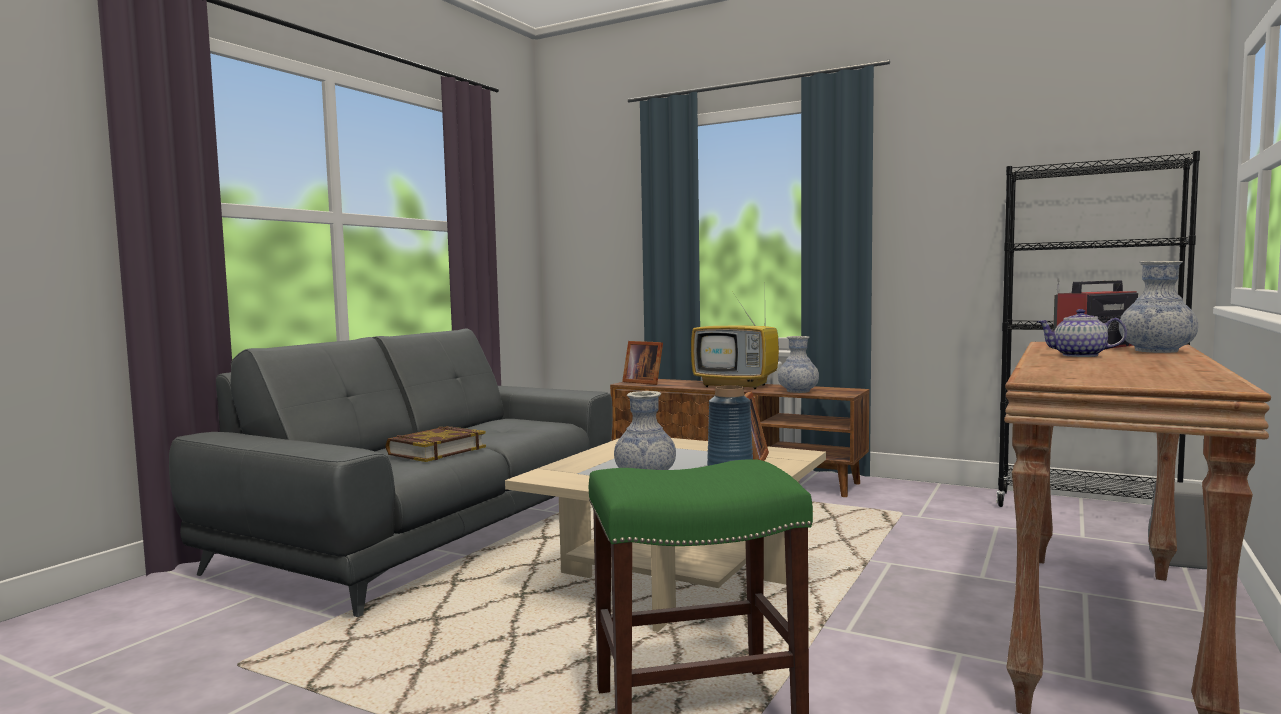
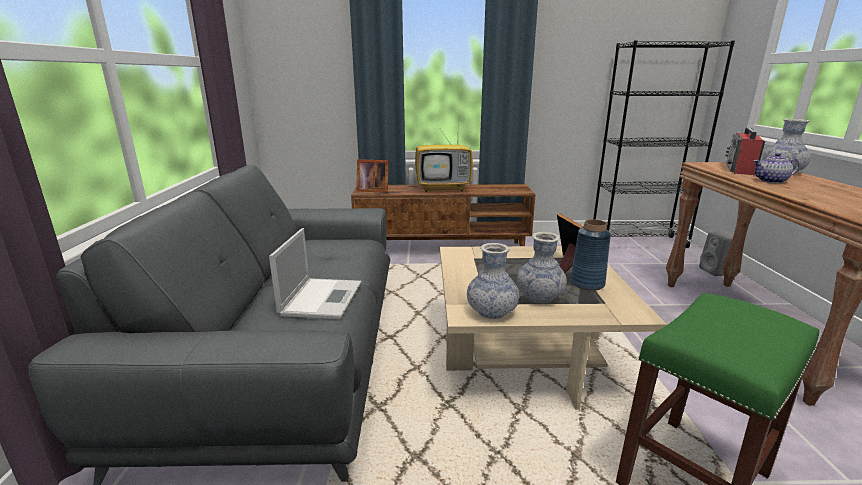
camera: 30 degrees left, 15 degrees up
book [385,426,486,462] -> laptop [269,228,361,319]
vase [778,336,819,393] -> vase moved to [467,243,519,319]

